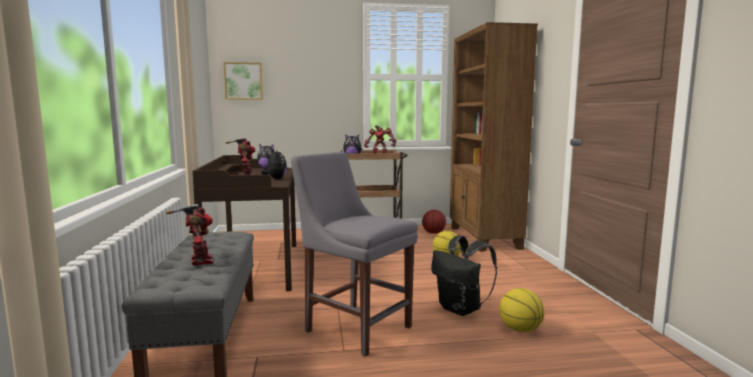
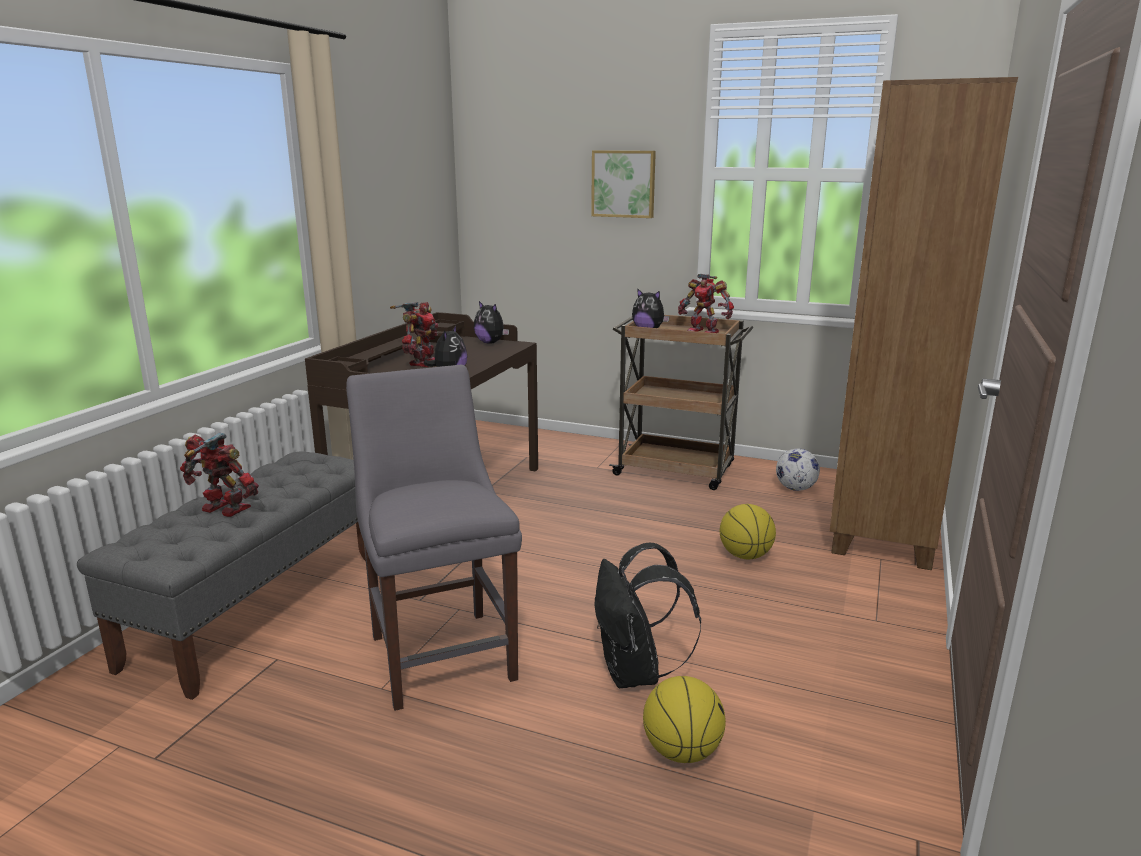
camera: 30 degrees right, 10 degrees up
toy robot [166,204,213,266] -> toy robot turned 75 degrees counterclockwise [180,432,259,517]
picture [224,62,263,99] -> picture moved to [591,151,656,218]
basketball [422,210,446,234] -> football [776,449,820,491]

